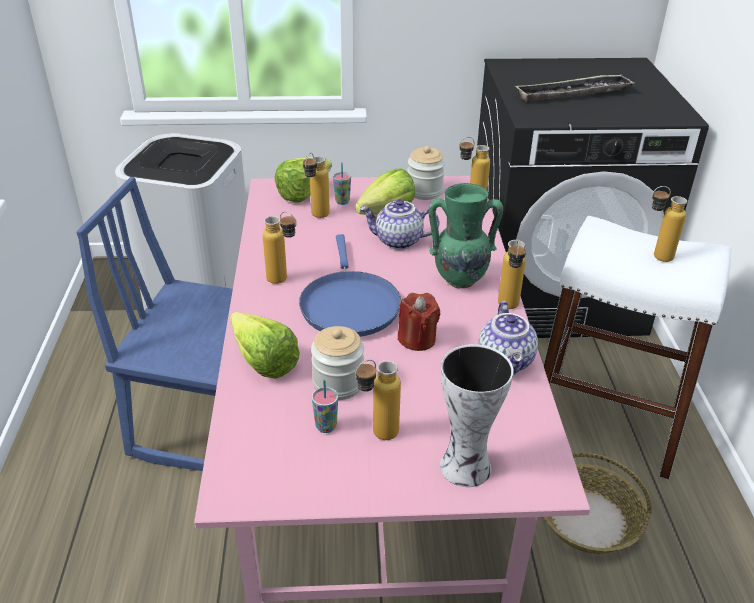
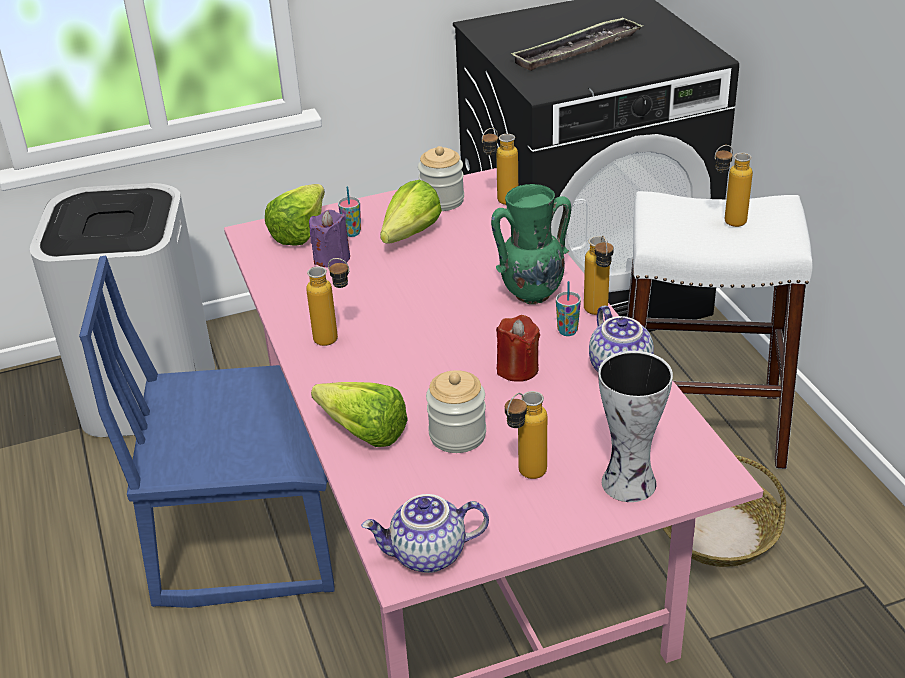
camera: 15 degrees left, 0 degrees up
blue frying pan [299,234,401,337] -> none
bottle [303,153,330,218] -> purple candle [309,210,350,268]
cup [312,379,338,433] -> cup moved to [556,281,581,336]
teapot [360,199,439,250] -> teapot moved to [361,494,489,573]

